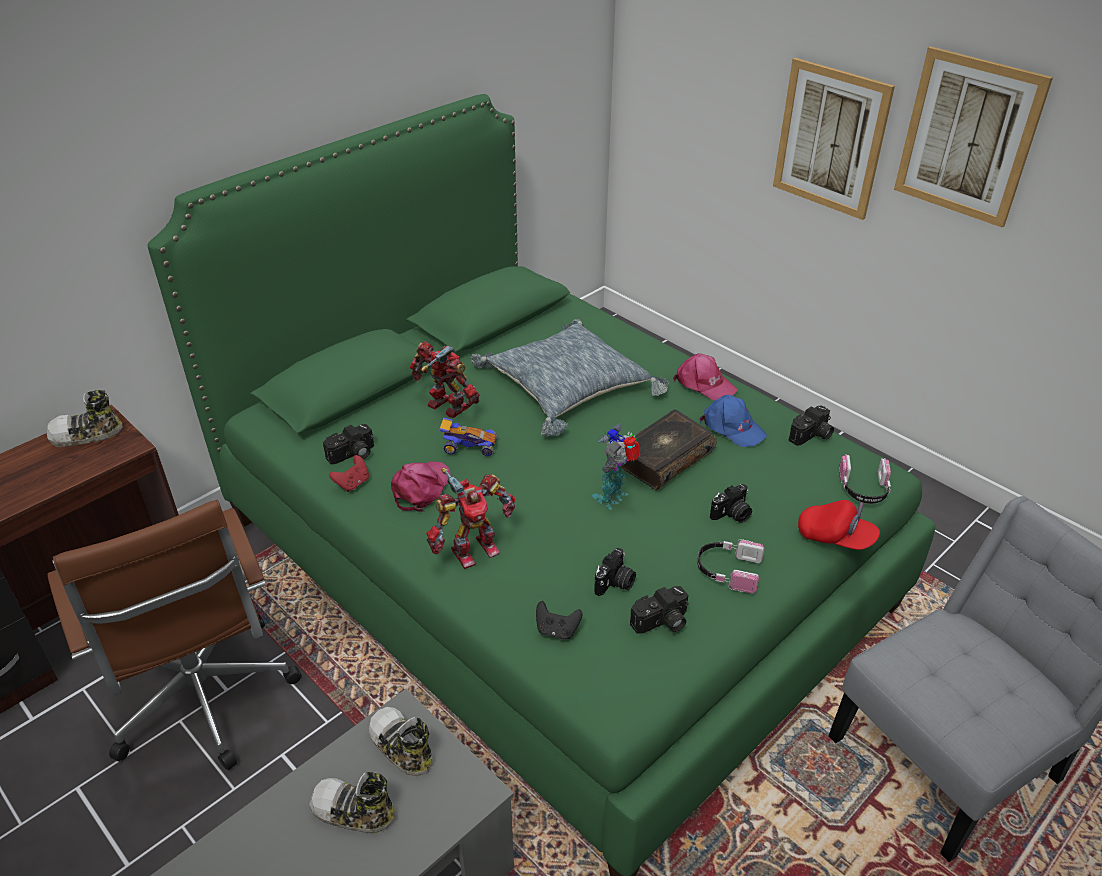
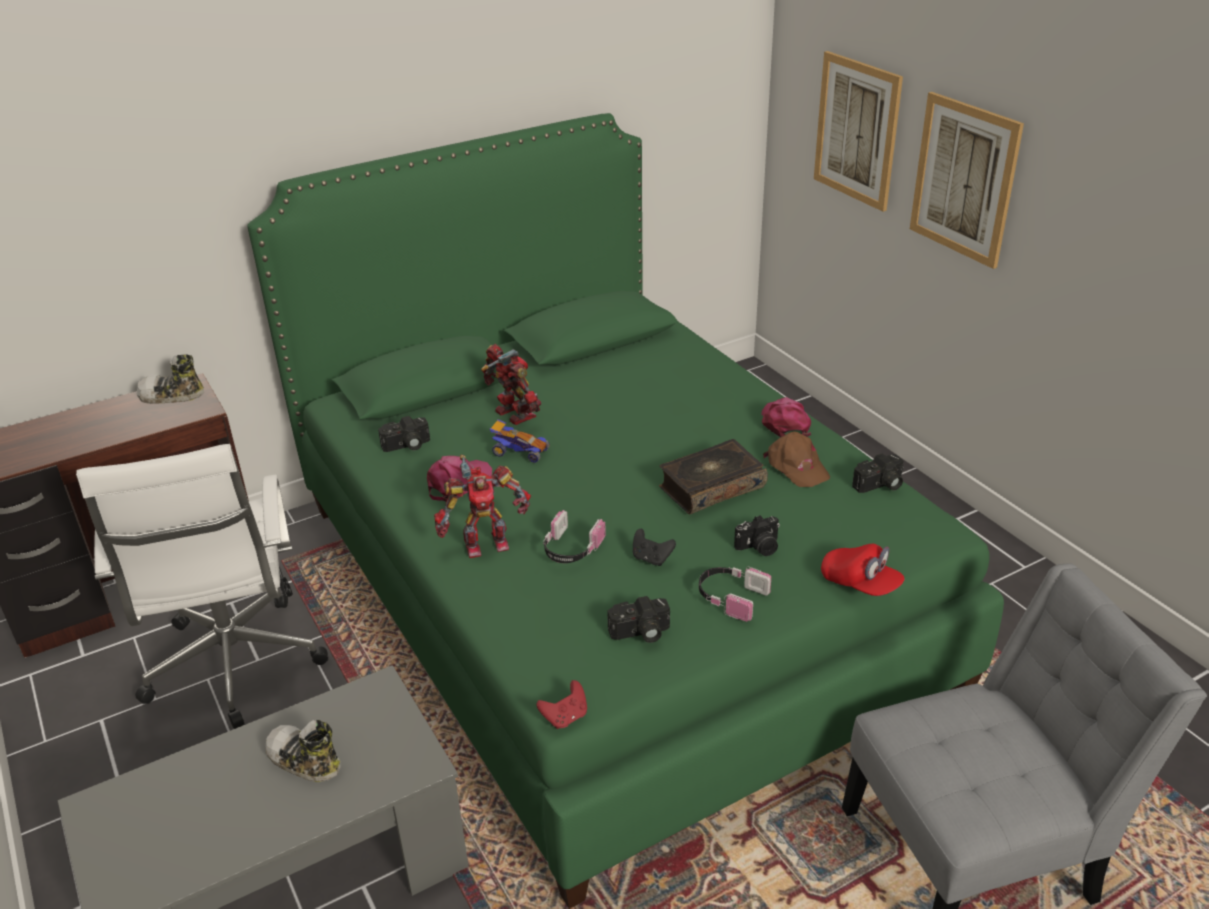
camera: 15 degrees right, 5 degrees down
brown office chair [48,500,302,771] -> white office chair [76,444,328,729]
red game controller [329,455,369,492] -> red game controller moved to [536,680,587,729]
shoe [368,707,433,776] -> none
pillow [471,319,669,437] -> none
black game controller [536,601,582,640] -> black game controller moved to [633,529,676,566]
toy robot [592,424,641,510] -> none
camera [594,548,636,596] -> none
pink cap [673,353,738,401] -> pink cap turned 150 degrees counterclockwise [761,397,811,437]
blue cap [700,395,767,447] -> brown cap [763,431,830,487]
headphones [839,454,891,504] -> headphones moved to [543,510,606,563]
picture [894,46,1053,227] -> picture moved to [814,51,903,212]

